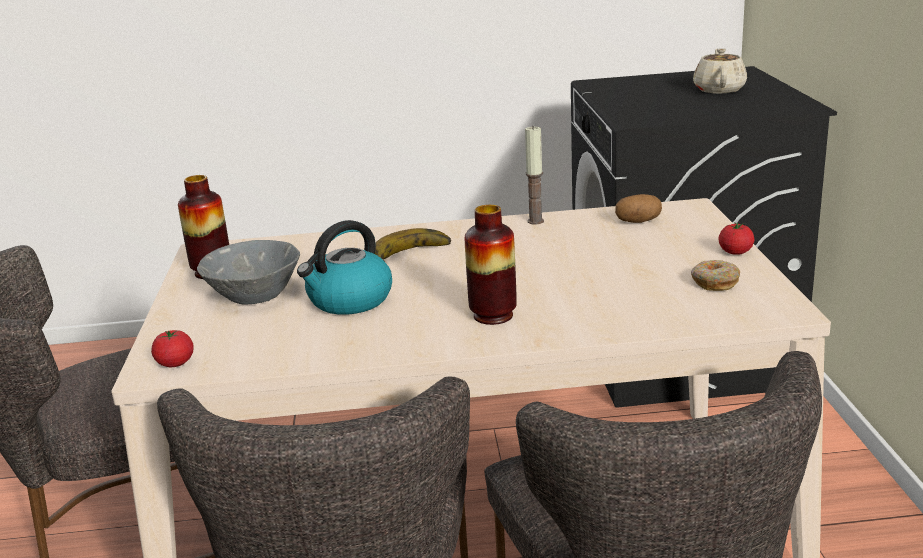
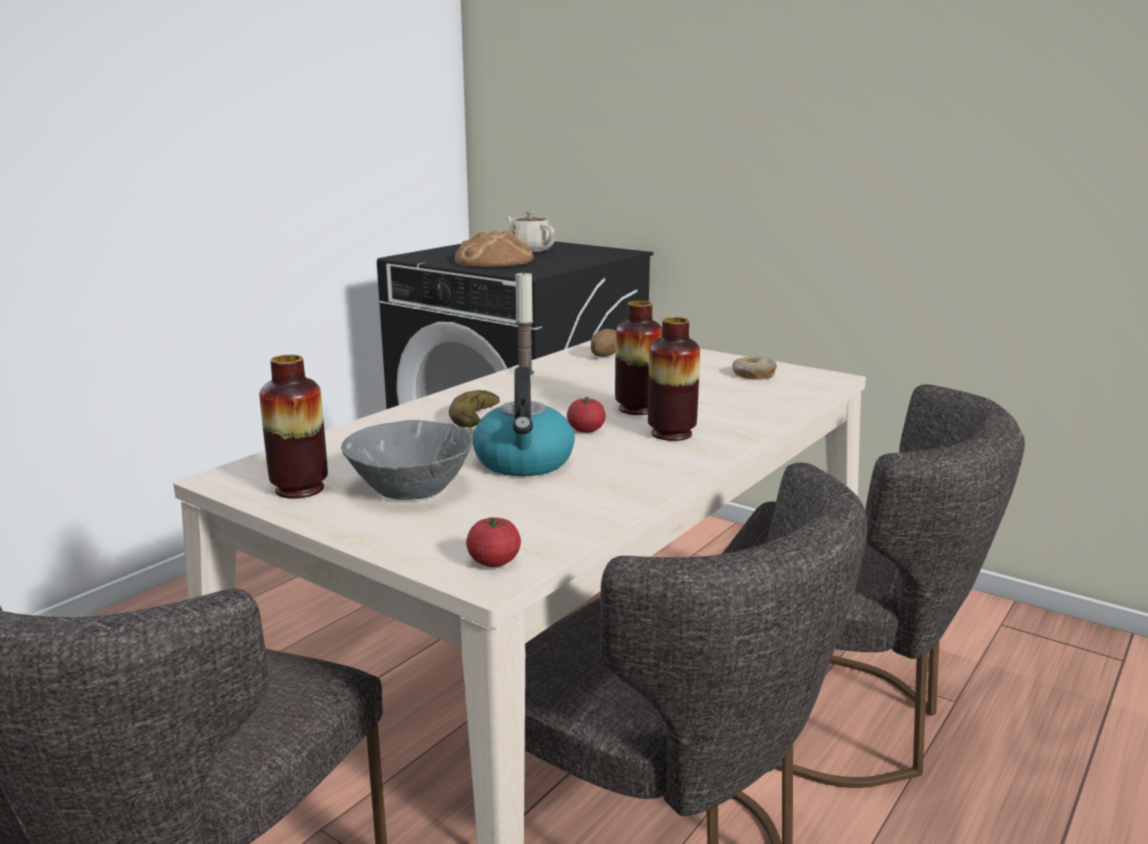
camera: 50 degrees left, 5 degrees down
tomato [718,223,754,255] -> tomato moved to [567,396,606,433]
none -> bread [455,231,534,267]
none -> vase [615,301,662,415]

